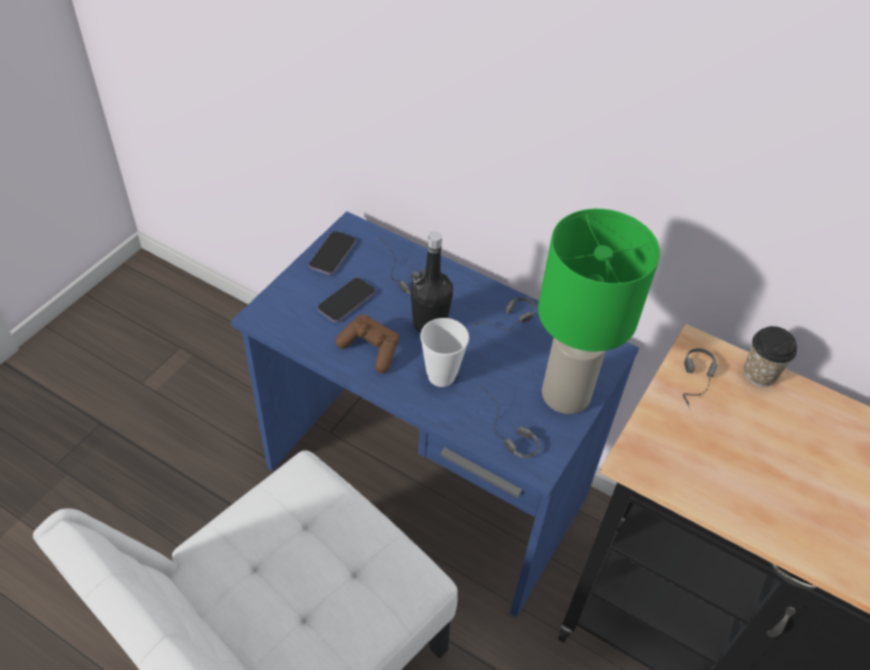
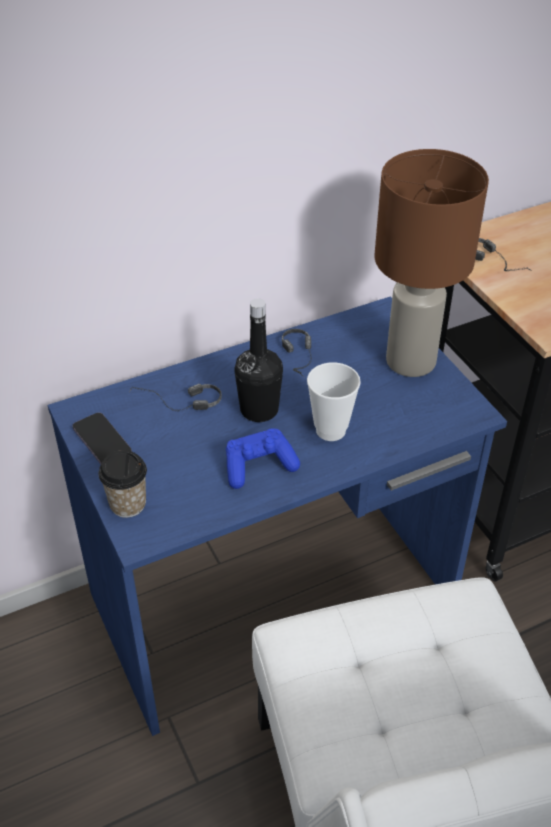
camera: 55 degrees left, 5 degrees down
phone [318,277,375,322] -> none
brown game controller [335,315,400,373] -> blue game controller [226,429,300,489]
headphones [478,386,539,458] -> none
green table lamp [538,209,660,414] -> brown table lamp [375,149,489,377]
cup [744,326,797,387] -> cup moved to [99,450,147,518]

